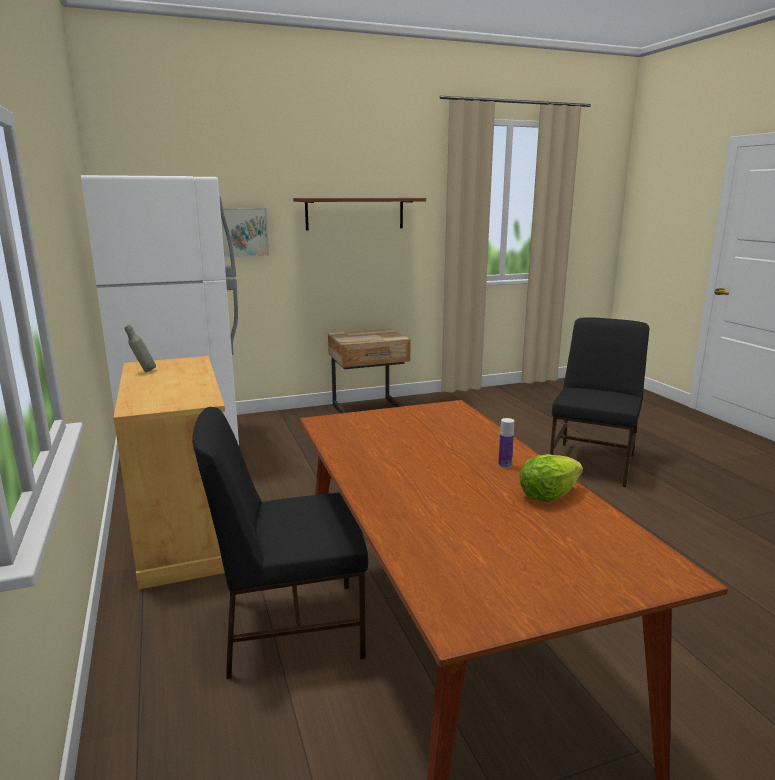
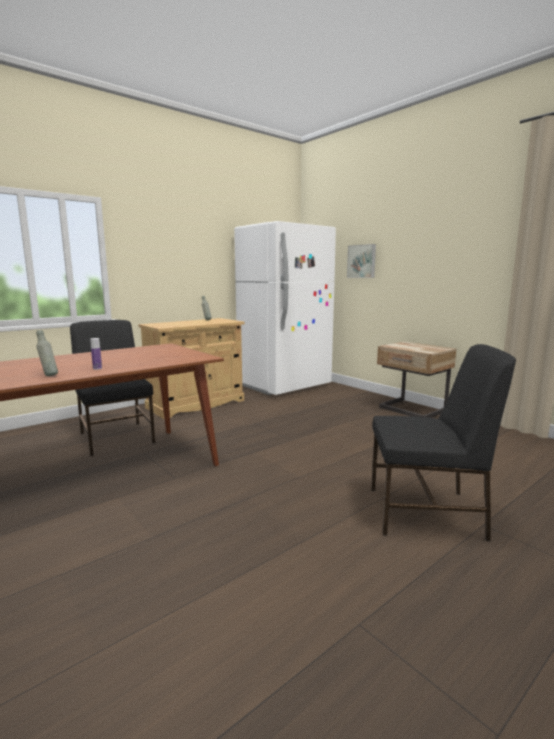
camera: 70 degrees right, 5 degrees down
brown shelf [293,198,426,230] -> none
lettuce [519,454,583,502] -> grey bottle [36,330,58,376]

